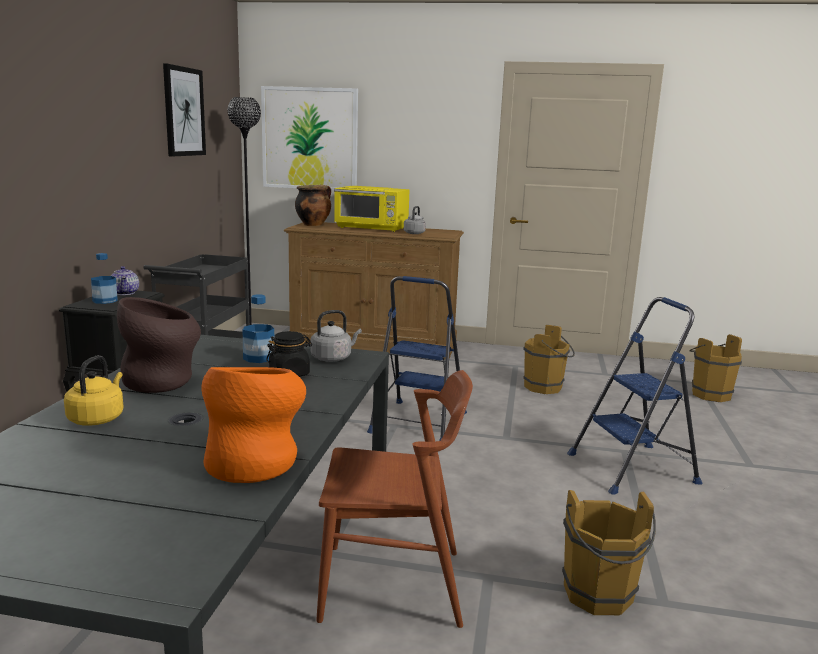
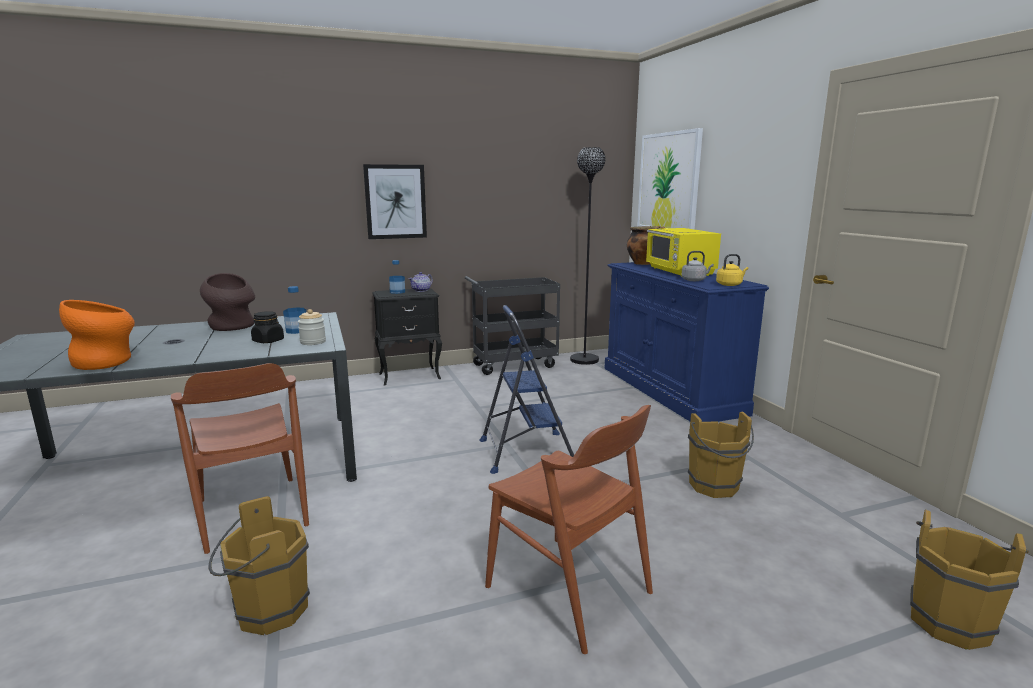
camera: 60 degrees right, 0 degrees up
yellow kettle [64,355,124,426] -> yellow kettle moved to [716,254,748,286]
picture [163,64,206,157] -> picture moved to [363,164,427,239]
brown cabinet [284,222,464,359] -> blue cabinet [605,262,769,422]
grey kettle [310,310,362,362] -> jar [298,309,326,345]
blue step ladder [567,297,703,495] -> brown chair [485,405,653,654]

